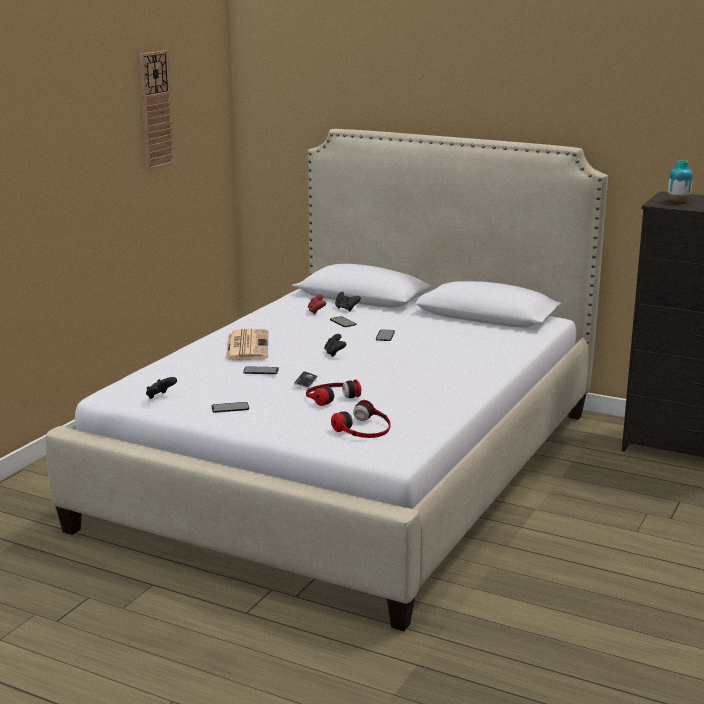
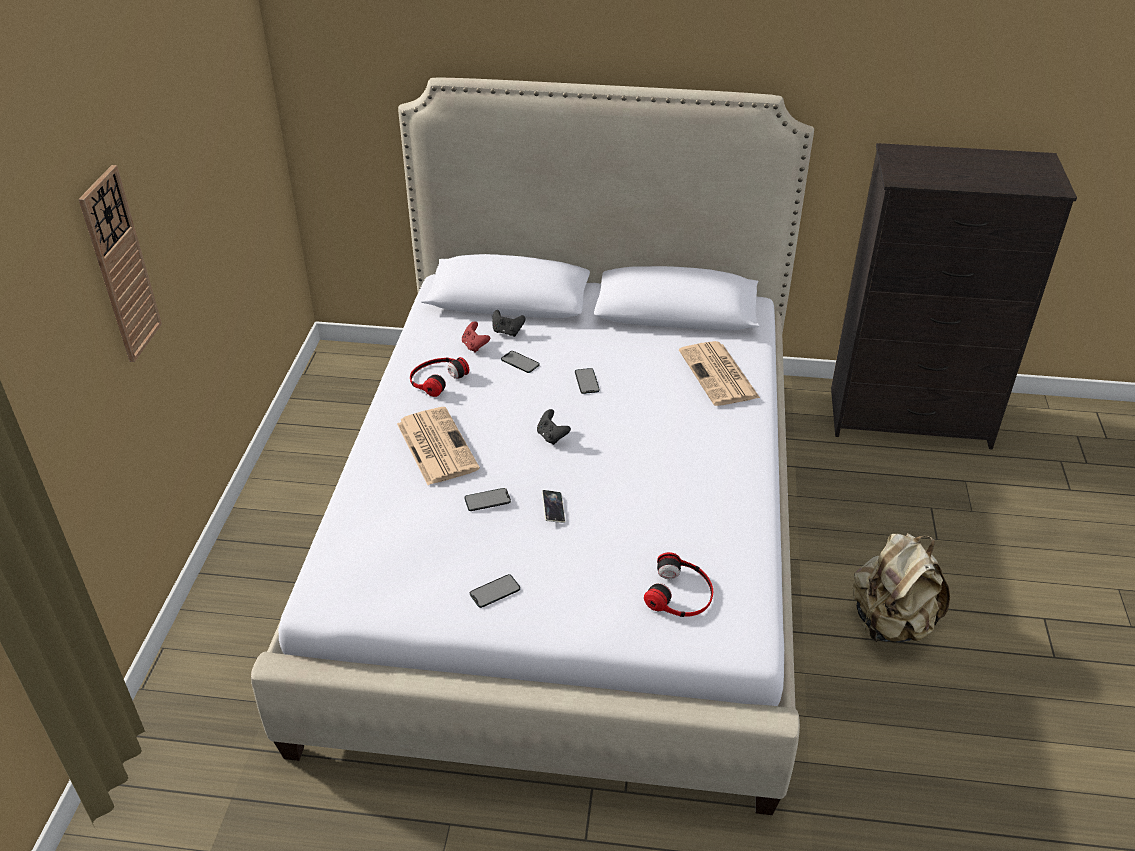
camera: 20 degrees left, 20 degrees up
wall clock [140,50,175,171] -> wall clock moved to [78,165,162,362]
black game controller [146,377,177,399] -> none
headphones [306,379,361,406] -> headphones moved to [410,357,469,397]
vase [668,160,693,202] -> none
none -> newspaper [679,341,760,406]
none -> beige backpack [853,533,950,643]

